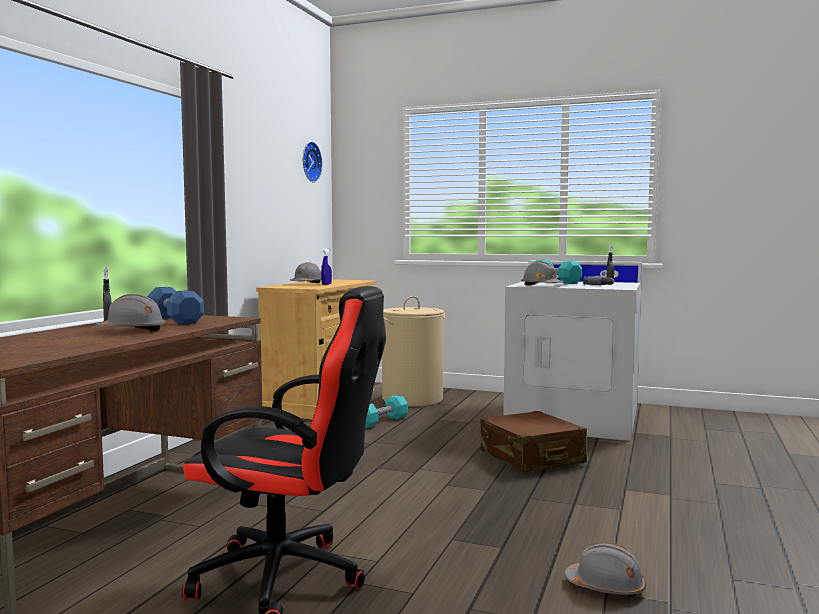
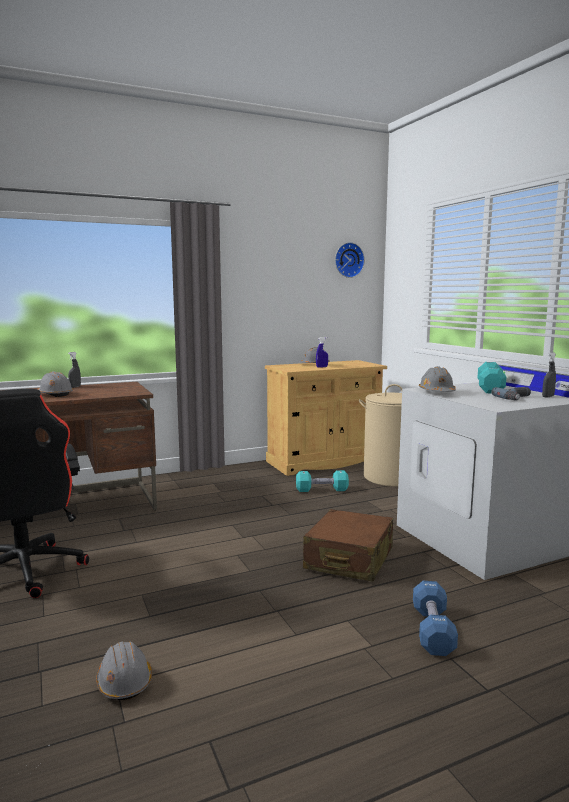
camera: 45 degrees right, 5 degrees up
blue dumbbell [147,287,204,325] -> blue dumbbell moved to [413,581,458,656]

